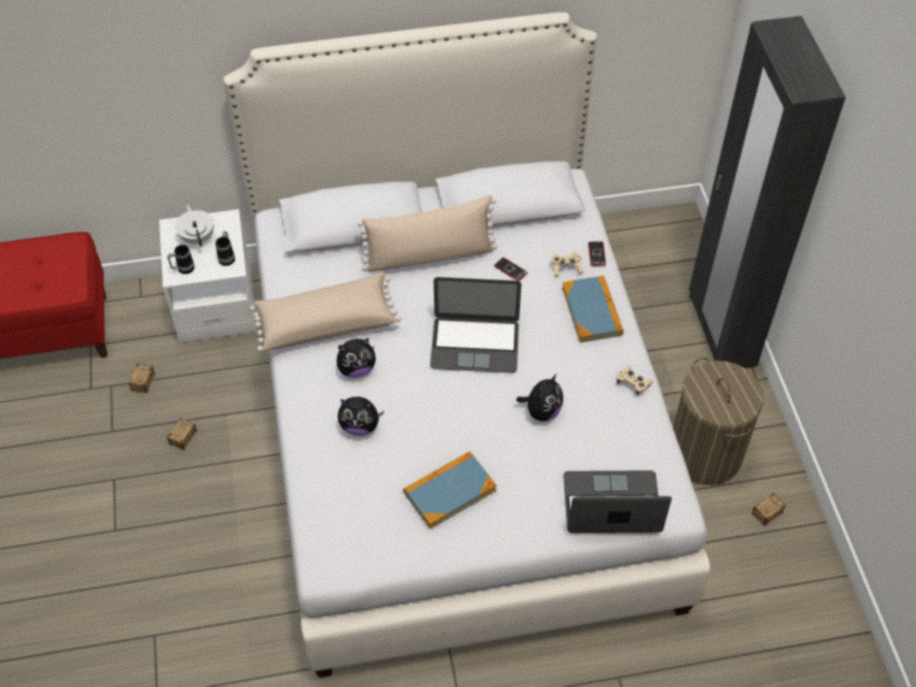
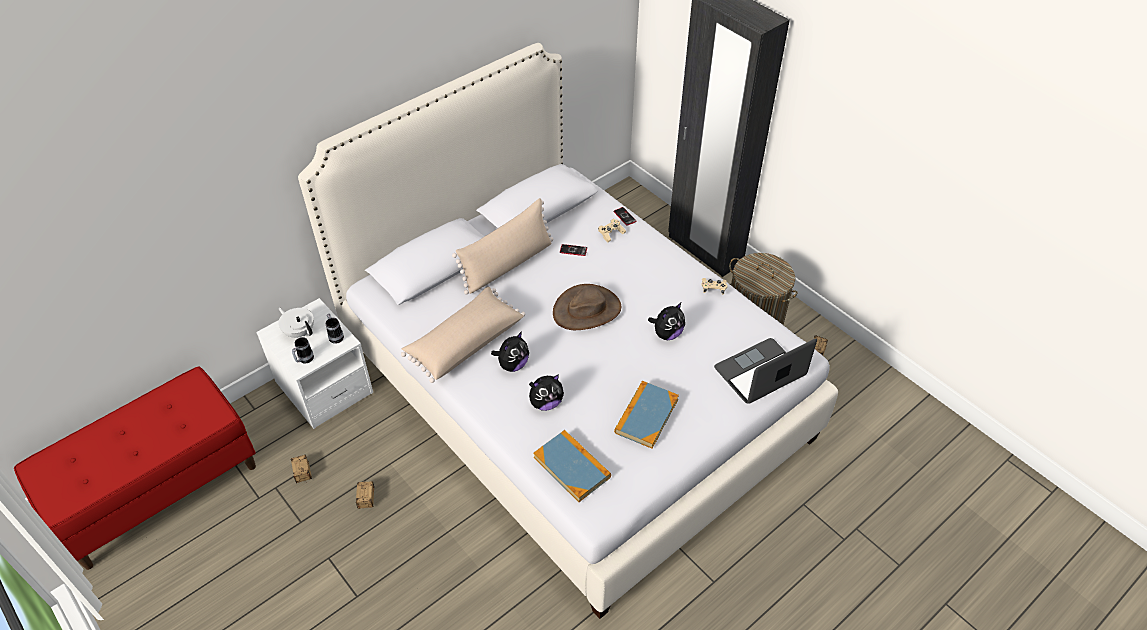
camera: 30 degrees left, 5 degrees down
laptop [430,277,521,373] -> brown hat [553,284,621,330]
plush toy [516,374,563,421] -> plush toy turned 45 degrees clockwise [648,302,685,340]
book [562,275,624,343] -> book moved to [534,430,611,502]

